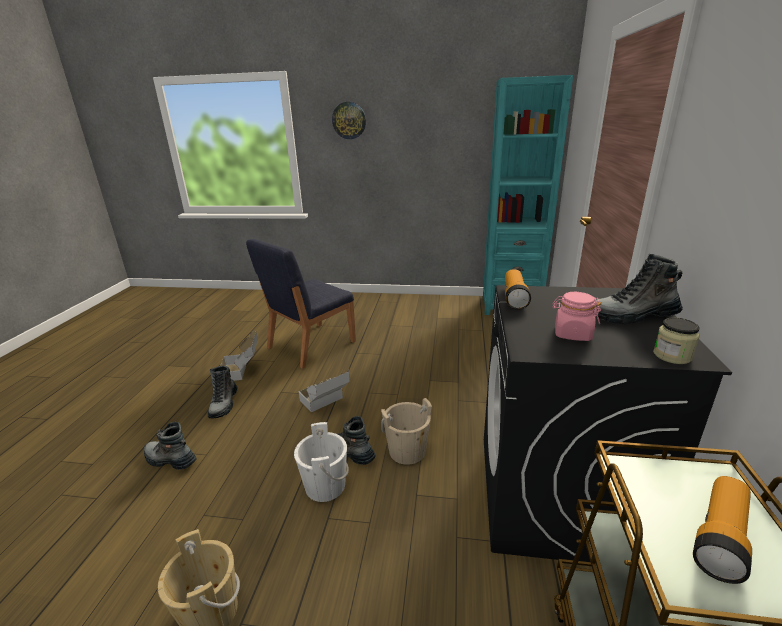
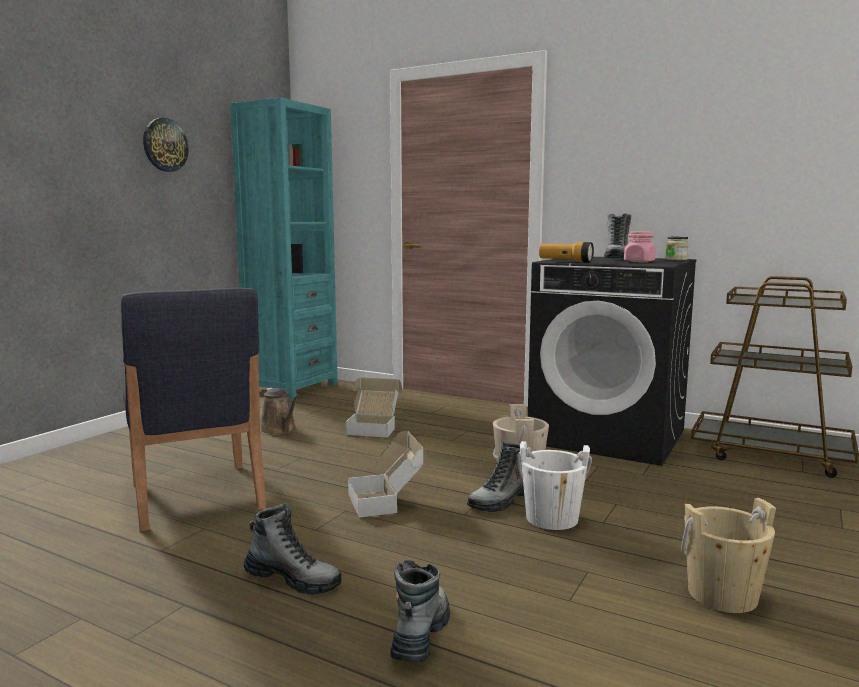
camera: 70 degrees left, 15 degrees down
boot [144,422,197,470] -> boot turned 150 degrees clockwise [390,560,450,662]
cardboard box [220,331,258,381] -> cardboard box moved to [346,377,402,438]
wall clock [332,102,366,139] -> wall clock moved to [143,118,189,172]
flashlight [693,476,752,584] -> none
none -> brown watering can [260,388,299,435]

